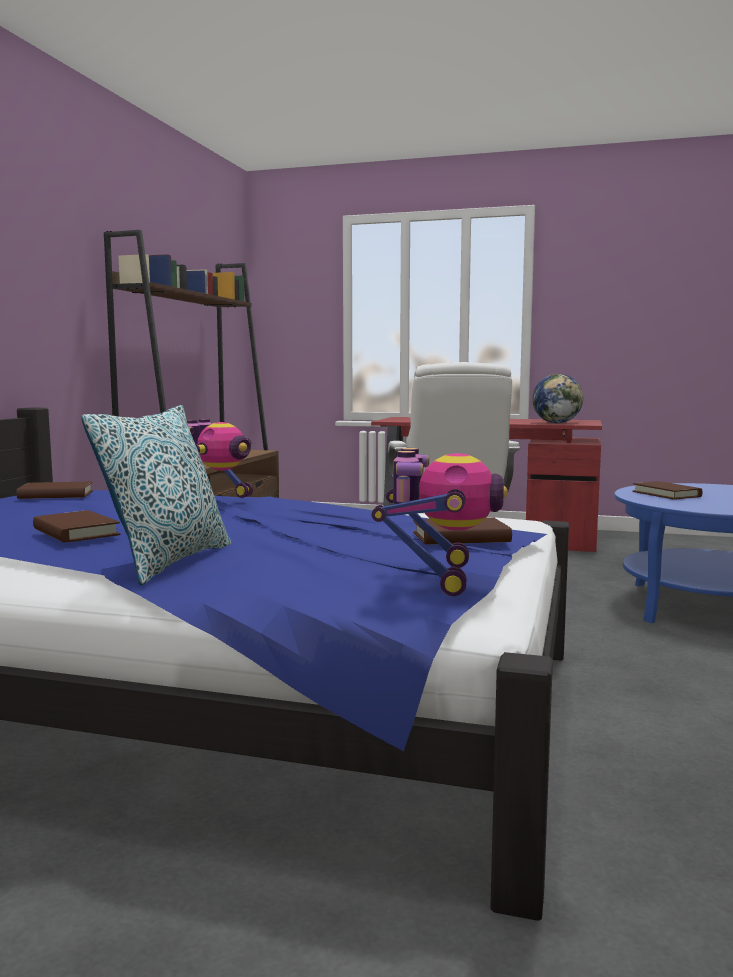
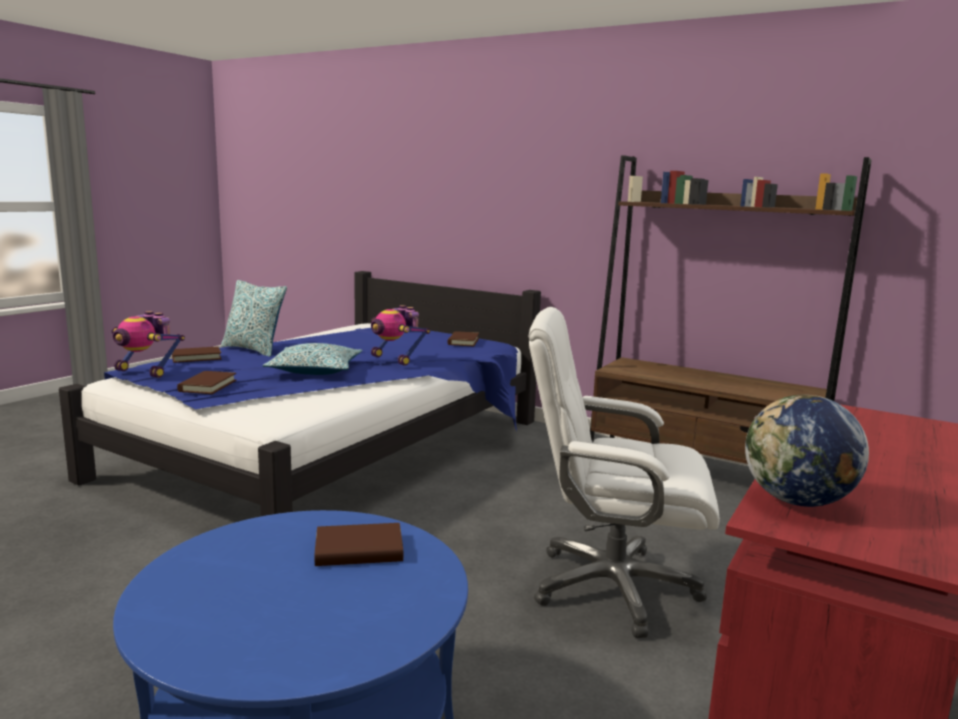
camera: 105 degrees right, 5 degrees up
brown book [33,510,121,542] -> brown book moved to [172,347,222,363]
none -> pillow [262,343,362,375]

